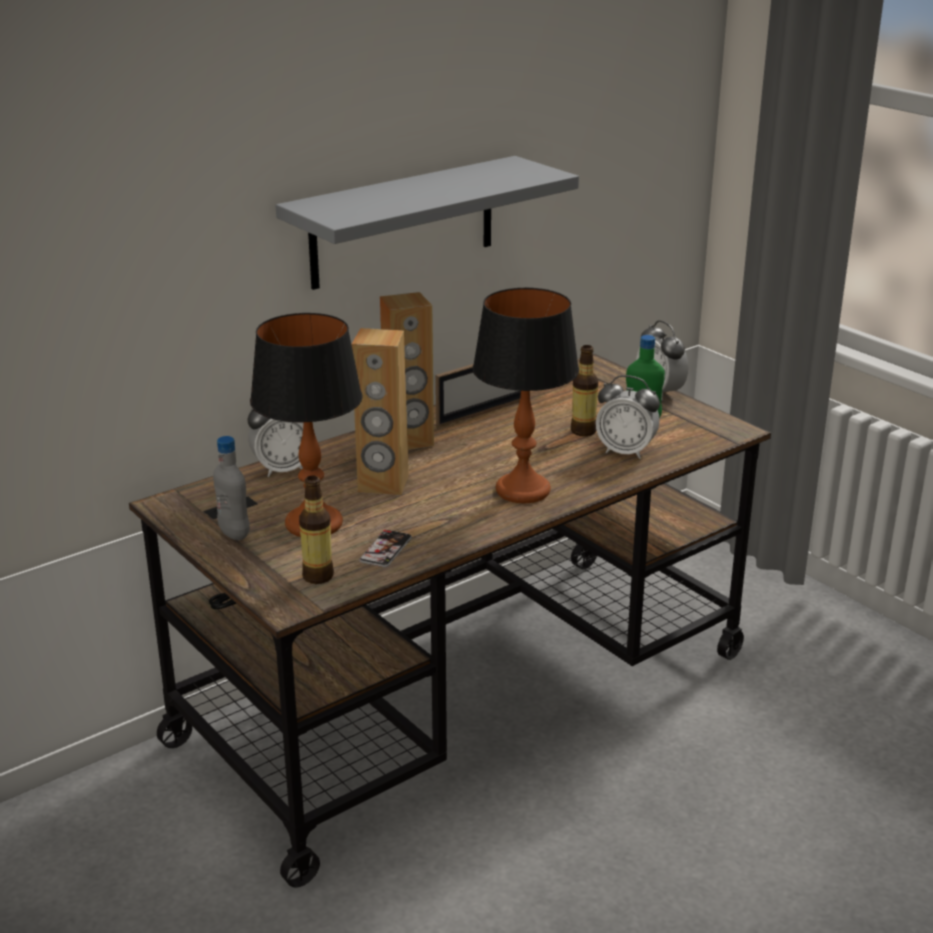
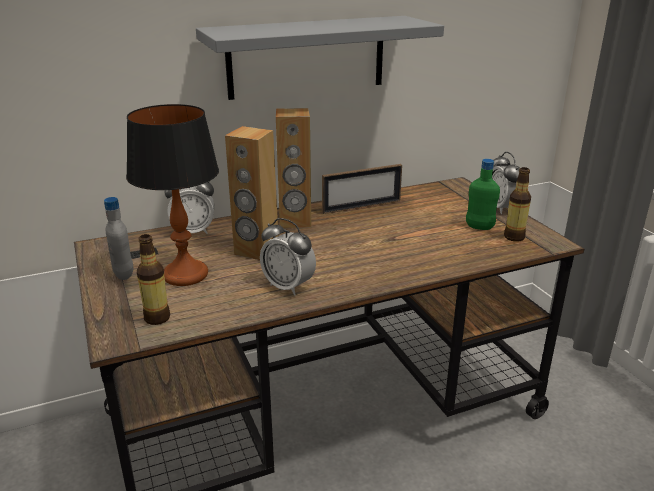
camera: 15 degrees right, 0 degrees up
phone [359,530,412,567] -> none
table lamp [473,288,579,503] -> none
bottle [571,345,598,436] -> bottle moved to [504,167,531,242]
alarm clock [596,375,660,459] -> alarm clock moved to [260,218,316,295]

